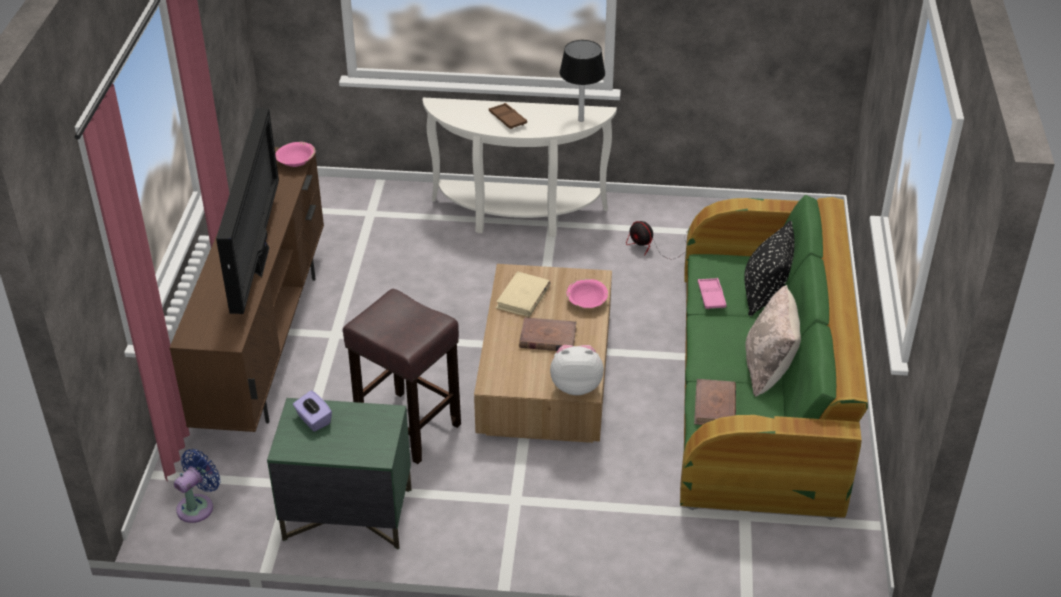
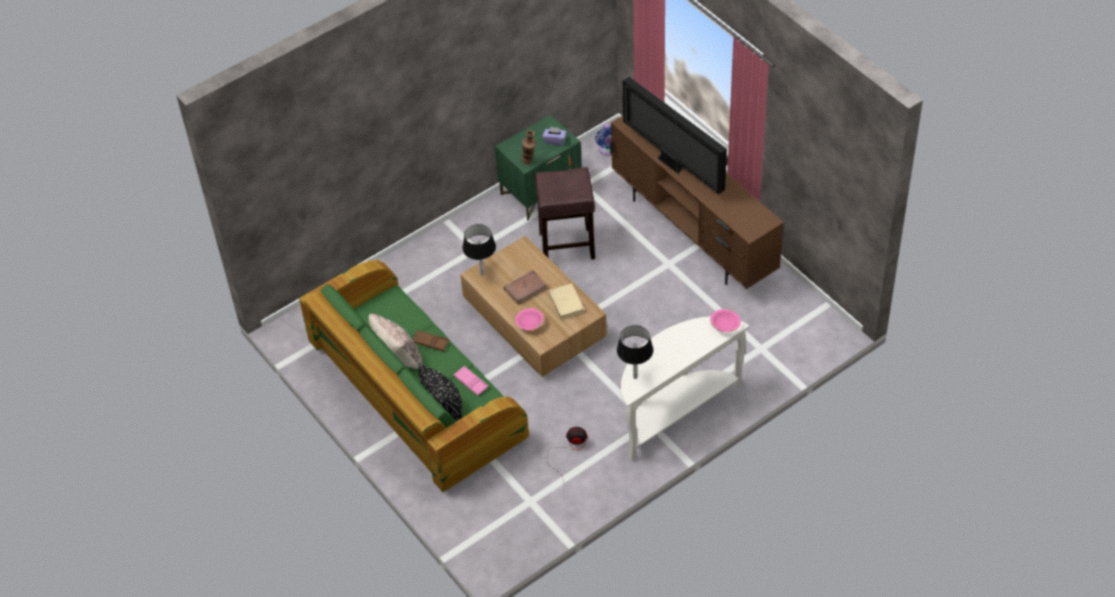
camera: 140 degrees right, 10 degrees up
pink bowl [275,142,315,167] -> pink bowl moved to [710,309,741,332]
brown tray [489,103,527,129] -> brown tray moved to [413,330,449,352]
plush toy [550,345,604,395] -> black table lamp [462,224,496,276]
brown book [694,379,736,425] -> none
none -> vase [522,130,536,165]

